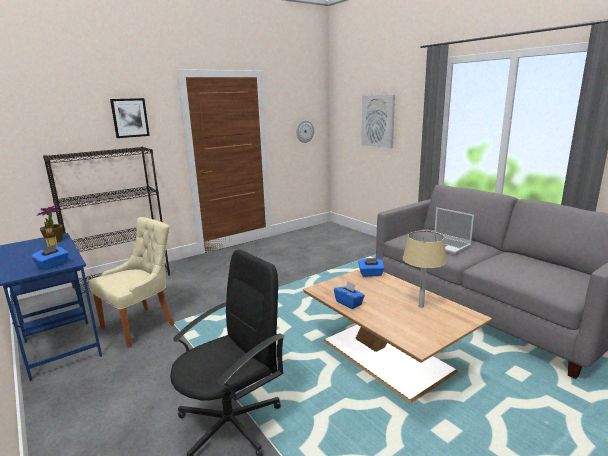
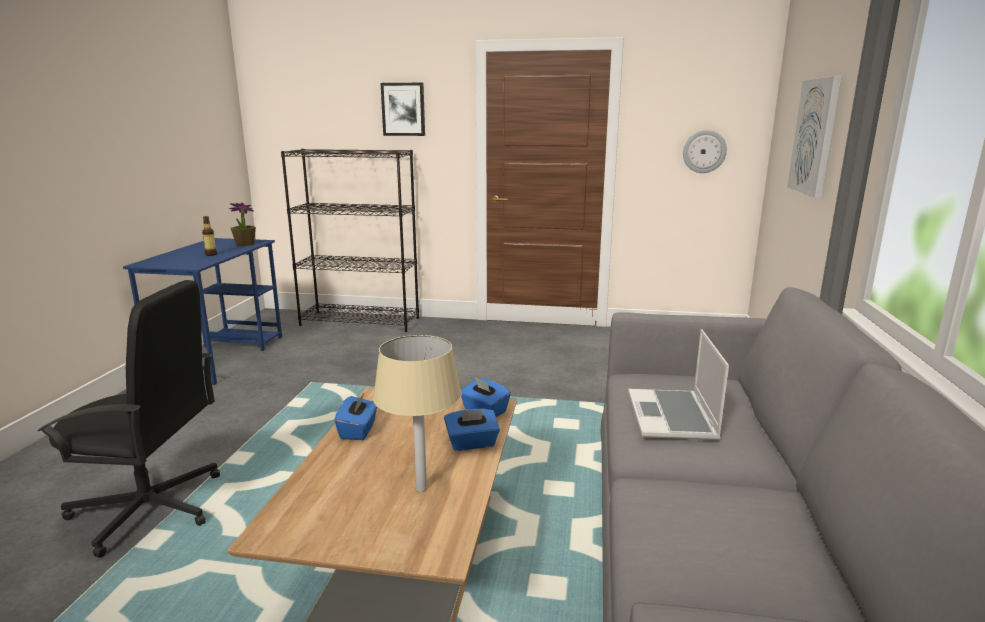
camera: 45 degrees right, 0 degrees up
blue tissue box [31,244,69,270] -> blue tissue box moved to [444,409,500,451]
beige chair [89,217,174,348] -> none

